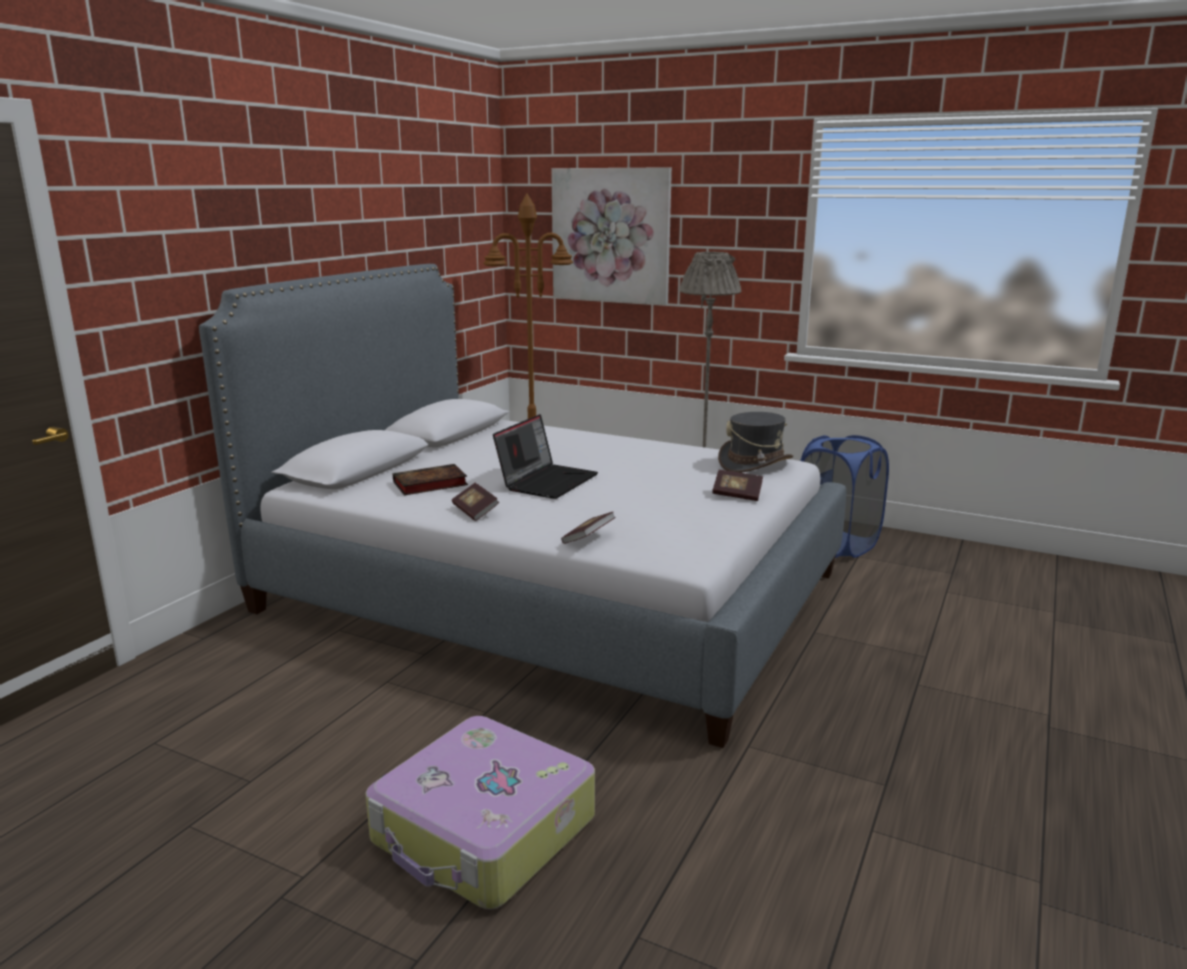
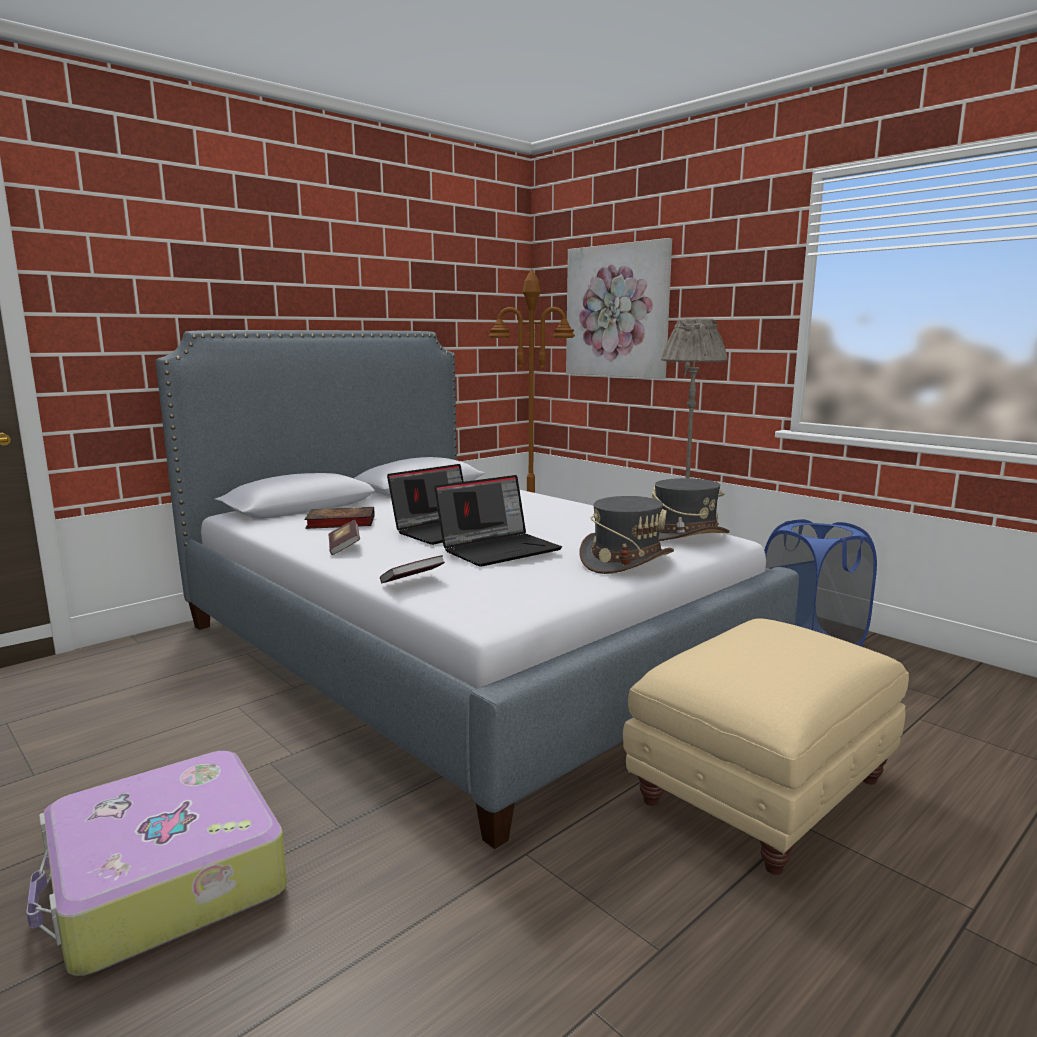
camera: 20 degrees right, 5 degrees down
book [712,470,763,501] -> grey hat [579,496,674,574]
none -> laptop [434,475,562,567]
none -> beige ottoman [623,618,909,875]

